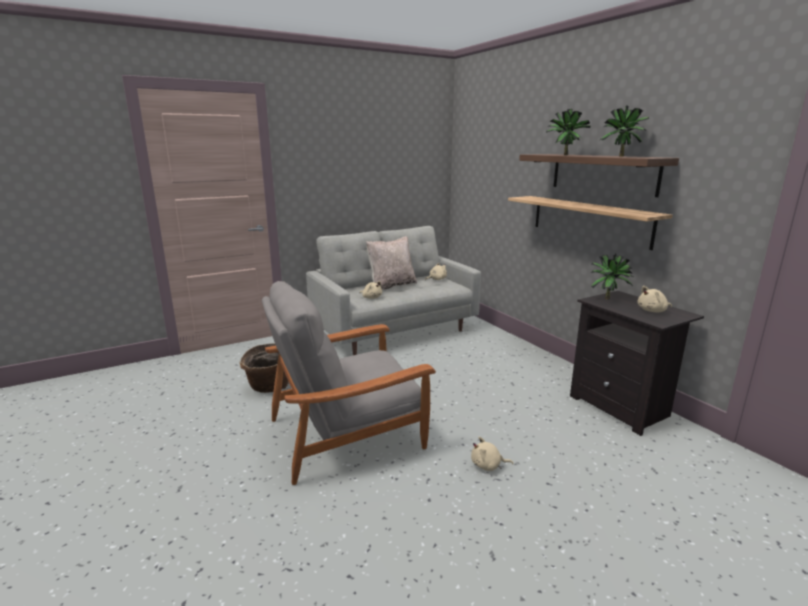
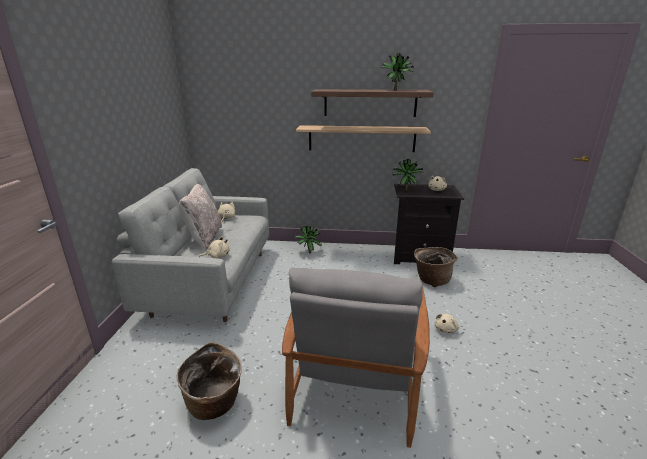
camera: 55 degrees left, 5 degrees up
potted plant [546,109,590,155] -> potted plant moved to [295,226,322,253]
none -> basket [414,247,458,287]

